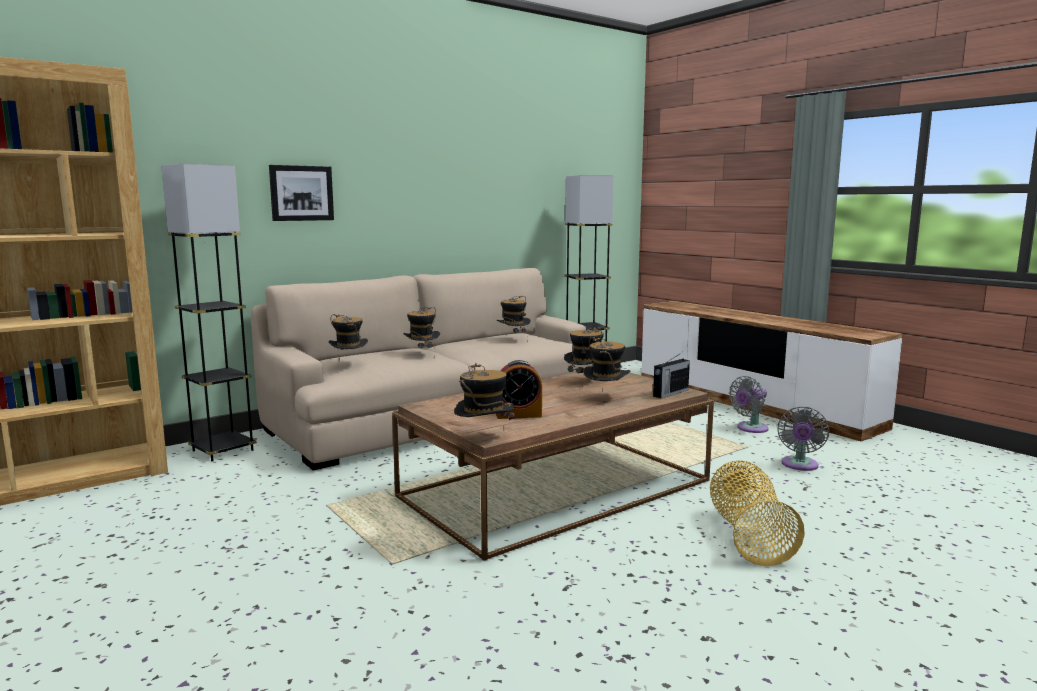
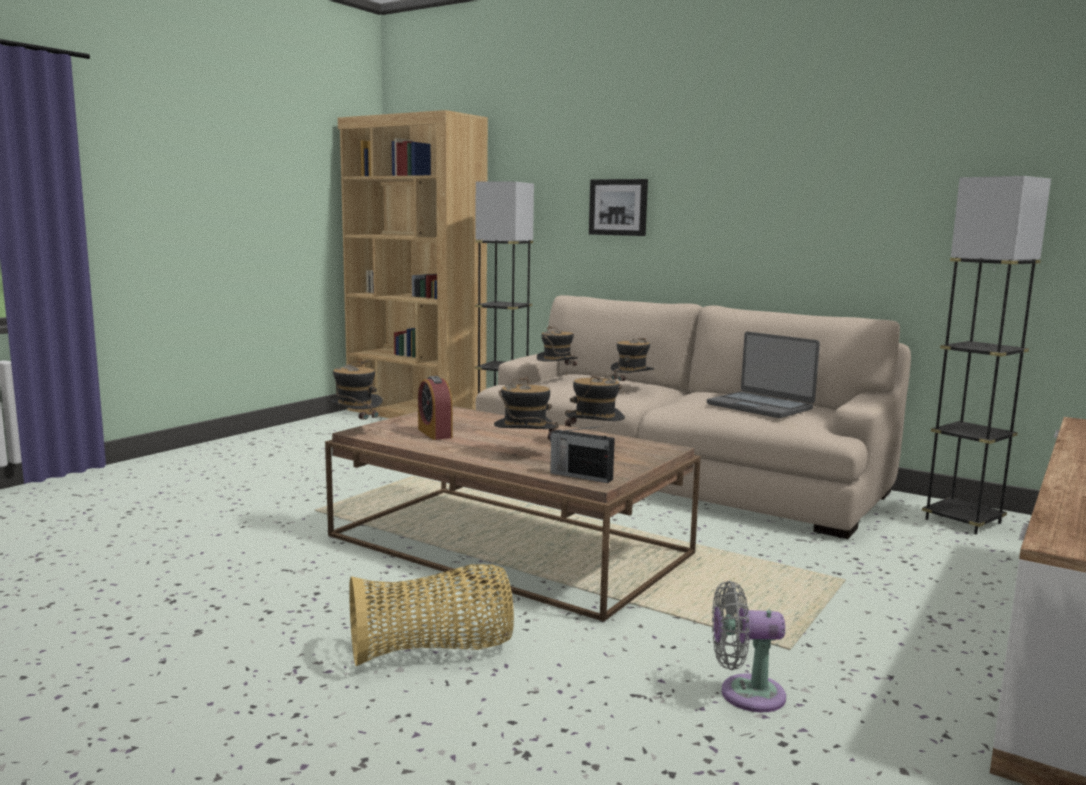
camera: 70 degrees right, 0 degrees up
hat [497,296,531,333] -> laptop [707,332,820,418]
grey fan [729,376,768,433] -> none

